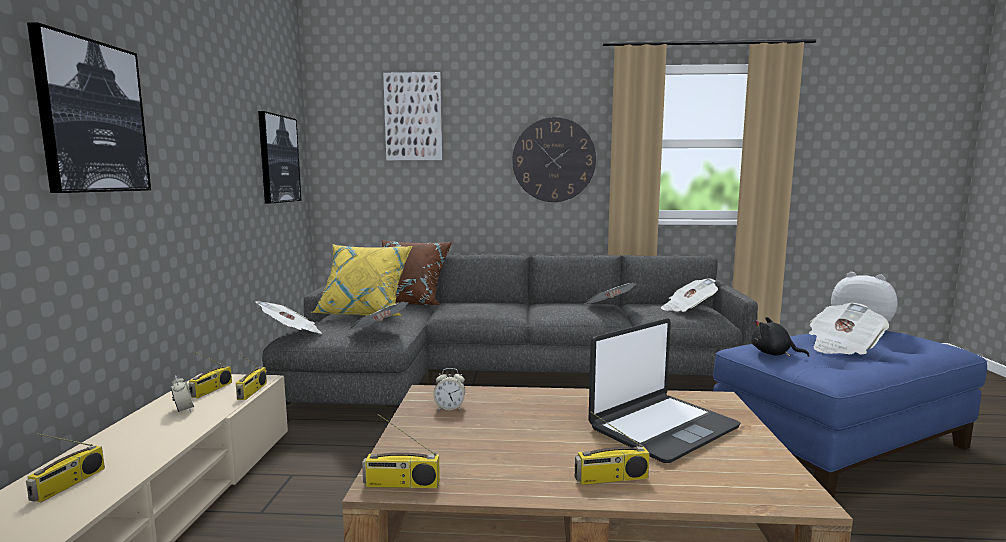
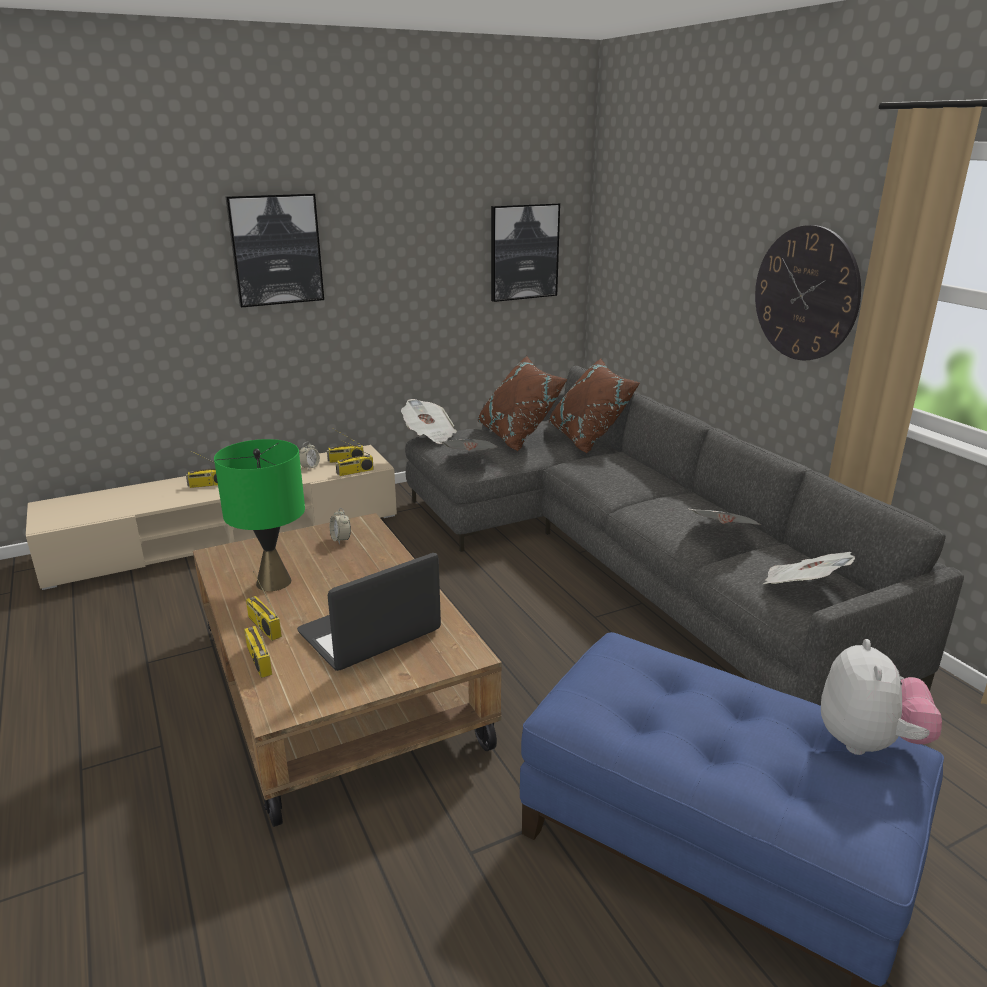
camera: 60 degrees right, 15 degrees up
yellow pillow [311,244,413,316] -> brown pillow [478,356,568,451]
radio [362,414,440,488] -> radio moved to [244,601,272,678]
picture [383,72,442,160] -> none
laptop [589,318,741,463] -> laptop turned 120 degrees clockwise [297,553,441,671]
black plush toy [751,317,810,357] -> none
newspaper [809,303,889,355] -> none
none -> green table lamp [214,439,305,591]

